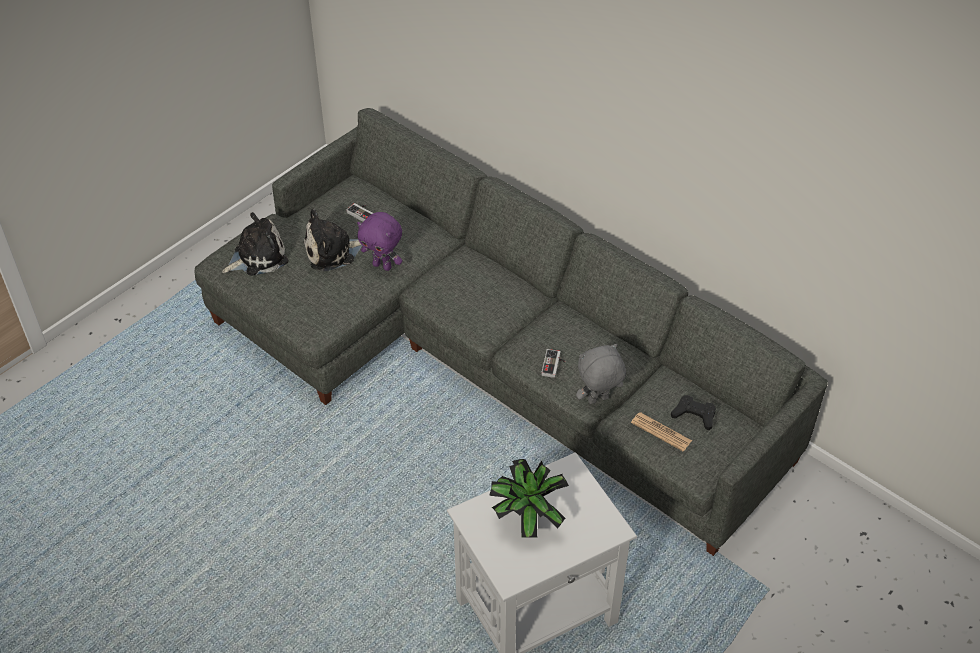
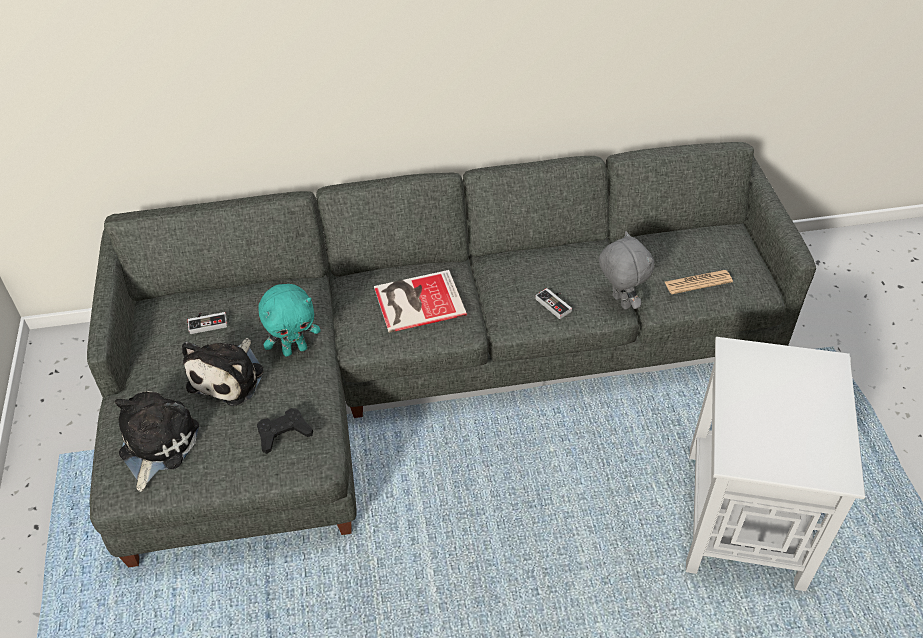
camera: 50 degrees left, 0 degrees up
purple plush toy [357,212,402,271] -> turquoise plush toy [258,284,321,357]
potted plant [489,459,569,538] -> none
grey plush toy [576,344,626,404] -> grey plush toy turned 135 degrees clockwise [599,231,654,310]
black game controller [671,395,716,430] -> black game controller moved to [257,408,313,454]
none -> book [374,270,467,333]

